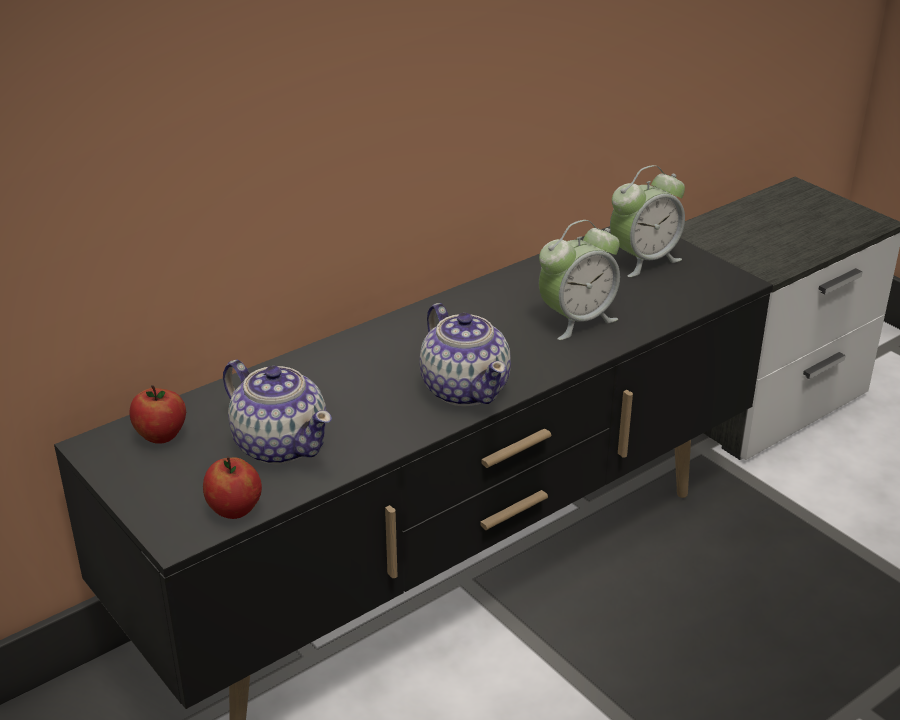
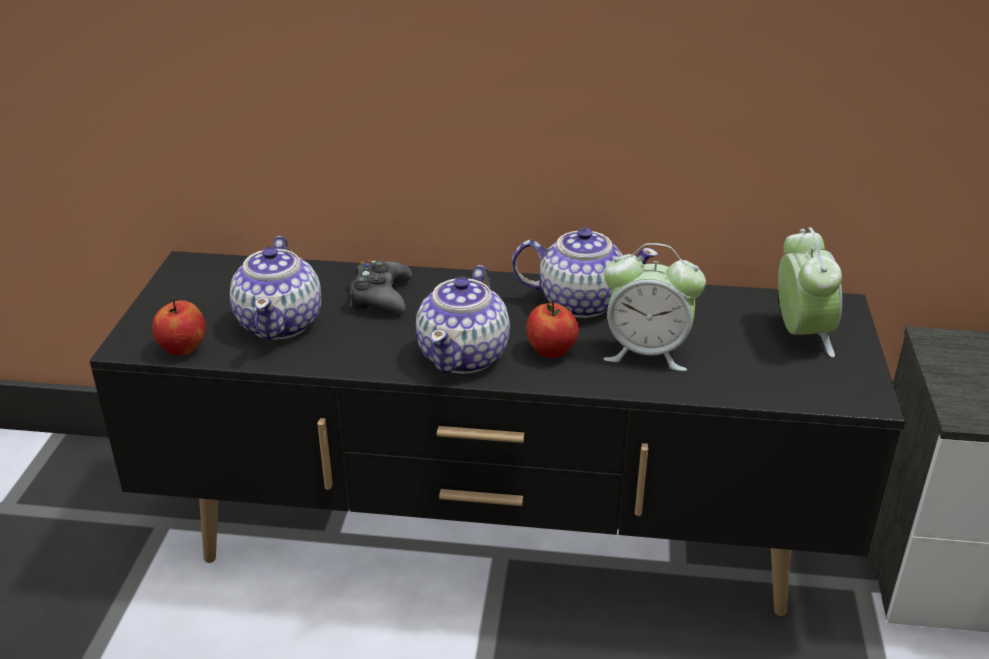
camera: 45 degrees right, 0 degrees up
apple [129,385,186,444] -> apple moved to [526,300,579,358]
alarm clock [610,165,685,277] -> alarm clock turned 105 degrees counterclockwise [778,227,842,357]
none -> black game controller [349,260,412,314]
none -> teapot [512,228,658,318]

